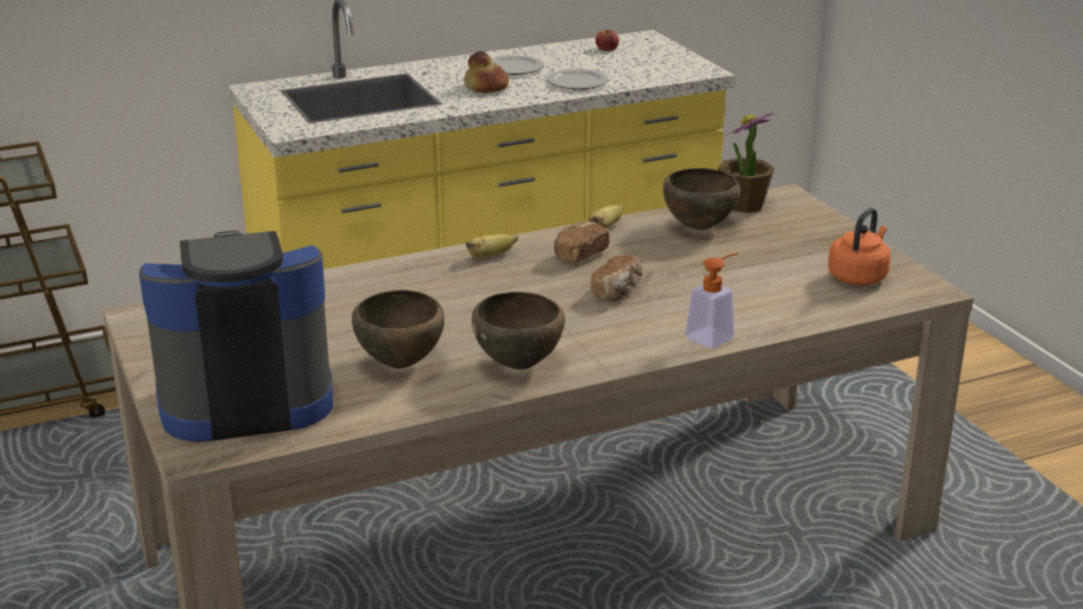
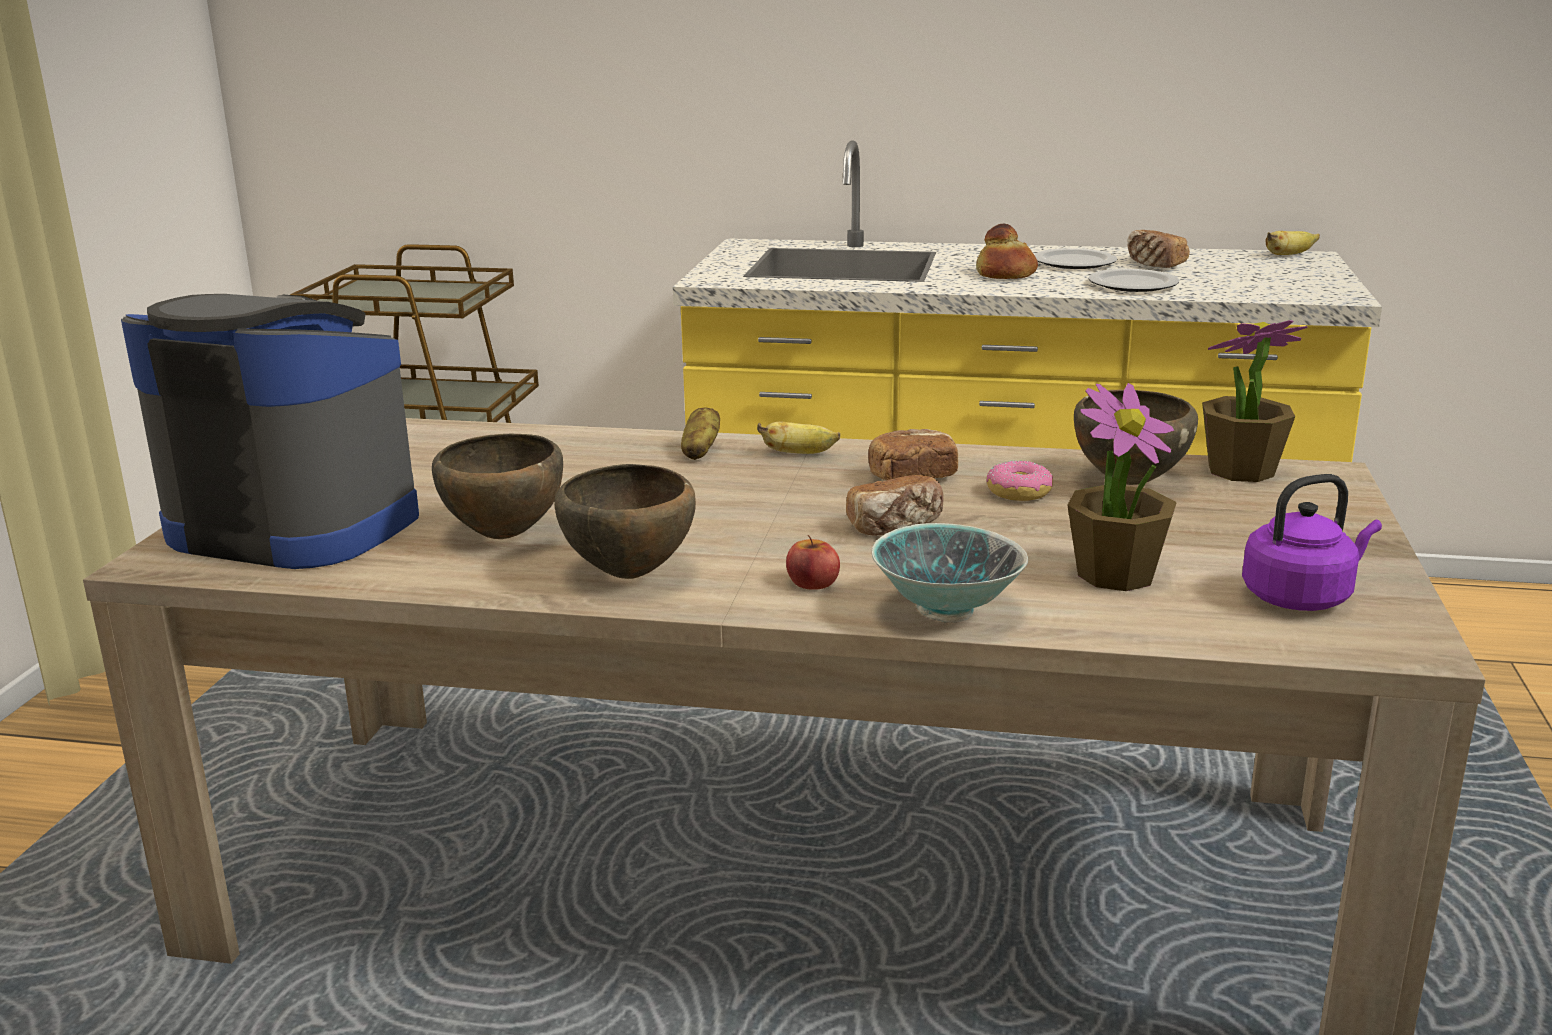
camera: 35 degrees right, 5 degrees down
banana [589,204,625,229] -> banana moved to [1265,231,1320,255]
apple [595,27,619,51] -> apple moved to [786,535,840,590]
soap dispenser [685,253,738,349] -> bowl [872,523,1028,623]
orange kettle [828,208,891,286] -> purple kettle [1242,474,1382,611]
none -> potato [681,407,720,460]
none -> donut [987,460,1053,501]
none -> potted plant [1067,383,1177,591]
none -> bread [1127,230,1190,268]

